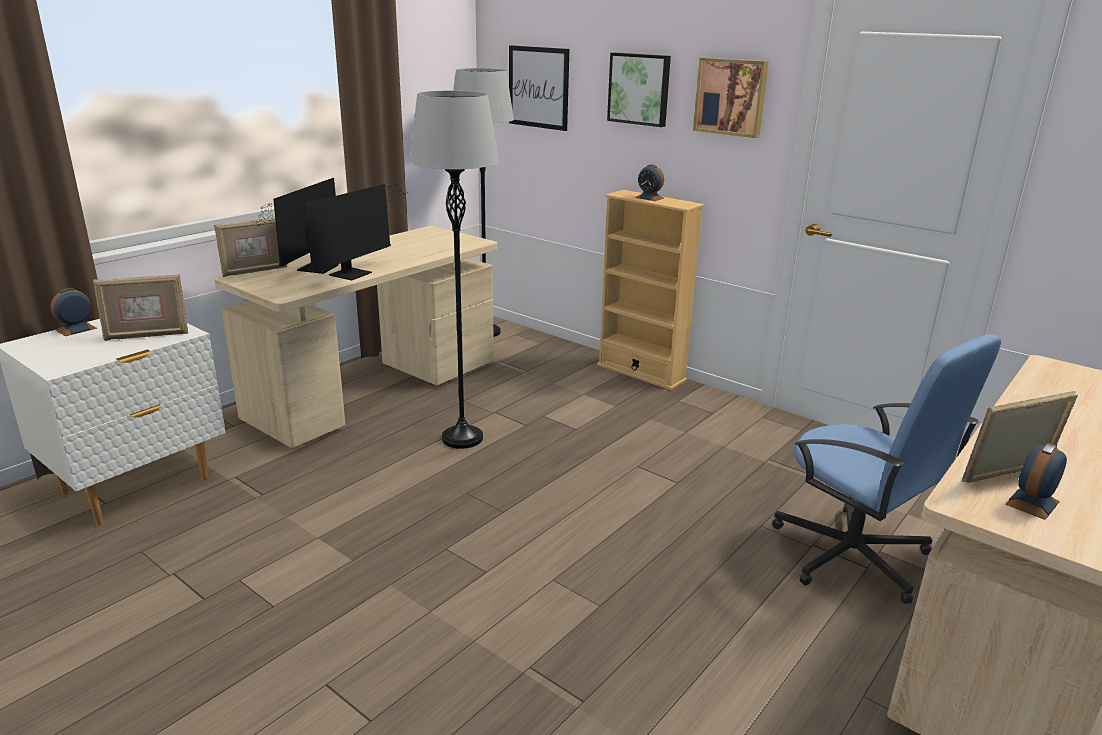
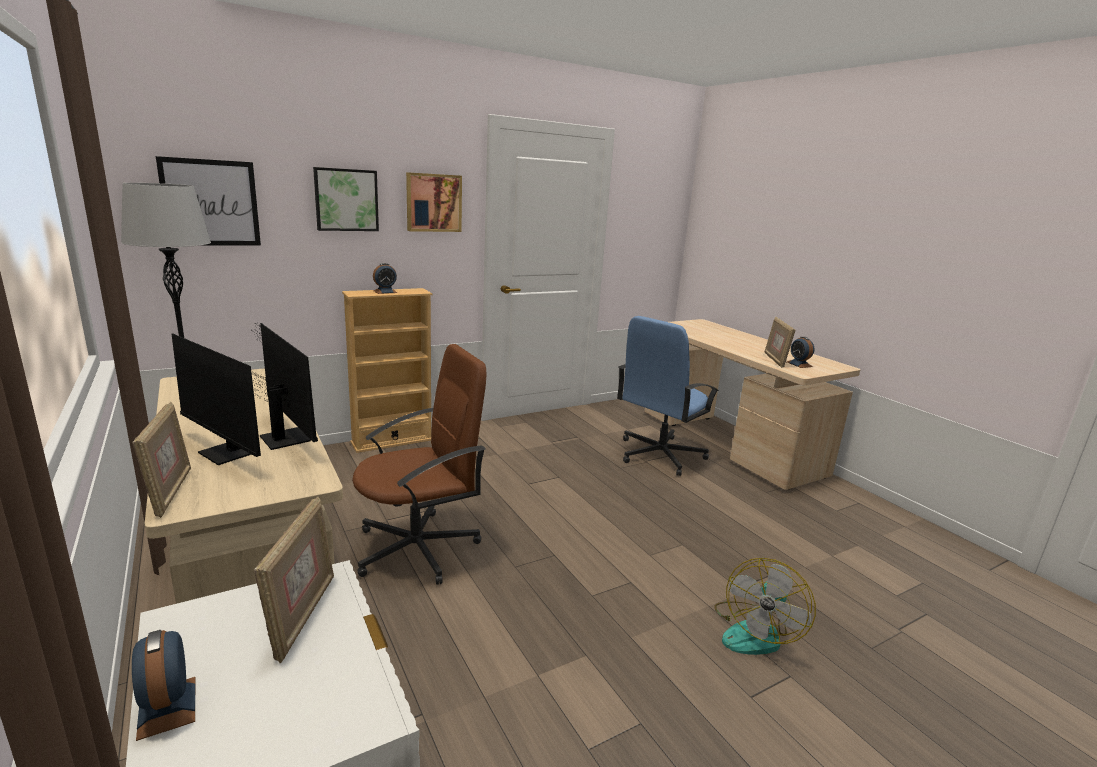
camera: 70 degrees left, 5 degrees down
grey floor lamp [410,91,499,449] -> brown office chair [352,344,487,585]
blue office chair [772,334,1001,604] -> blue office chair turned 150 degrees clockwise [617,316,719,476]
none -> fan [714,558,816,655]

